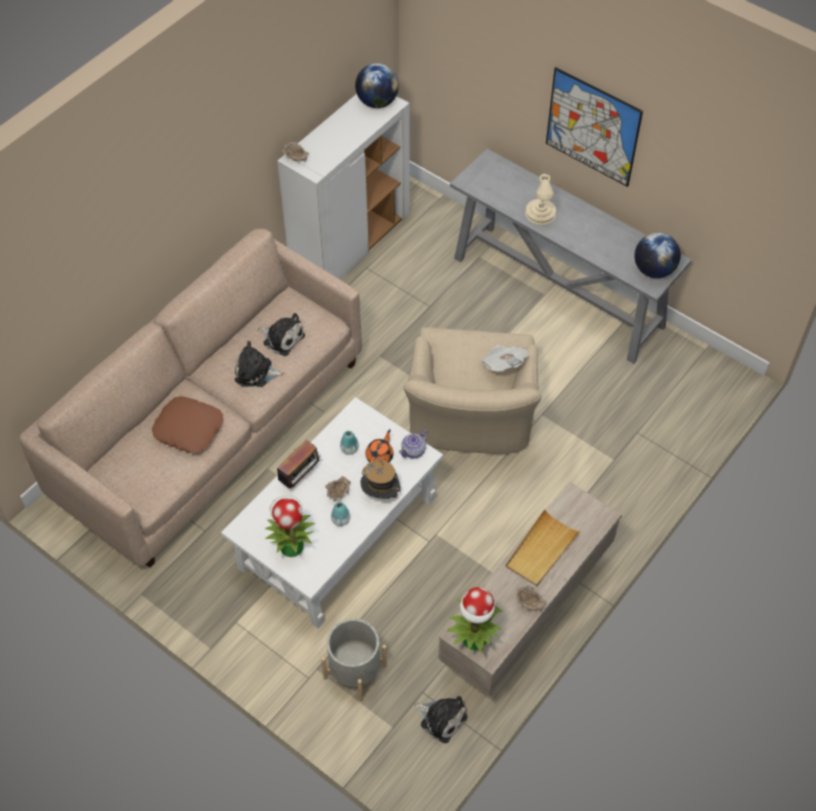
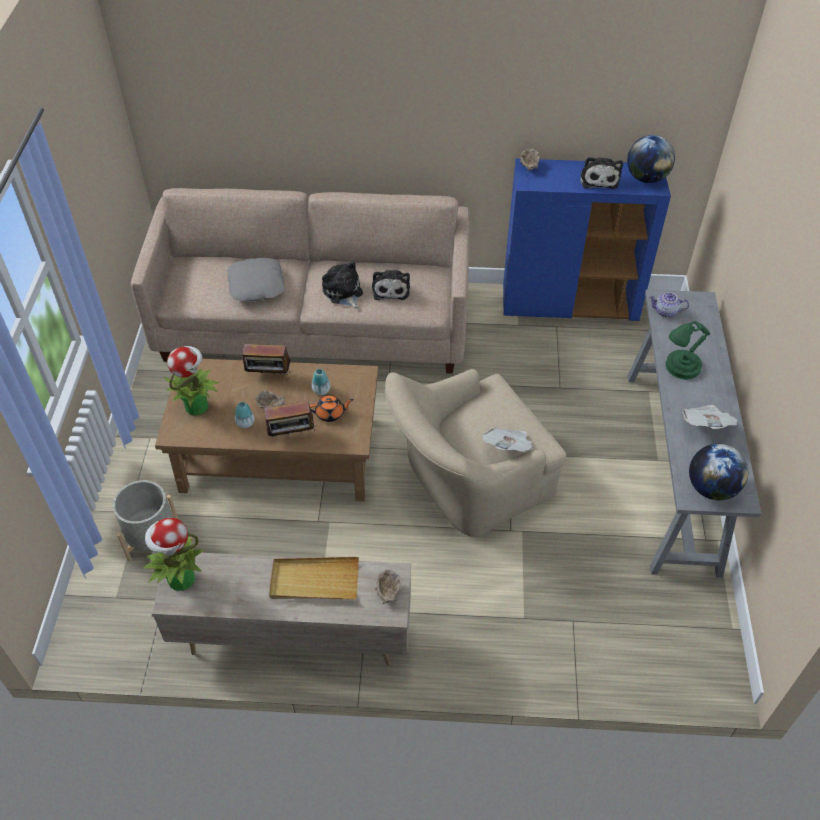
camera: 55 degrees right, 5 degrees down
brown pillow [152,396,223,453] -> grey pillow [227,257,284,301]
white coffee table [221,397,443,629] -> brown coffee table [155,359,378,502]
white cabinet [277,94,410,279] -> blue cabinet [503,159,671,321]
hat [361,459,401,499] -> radio [264,401,317,436]
teapot [399,430,428,458] -> teapot moved to [649,292,689,317]
plush toy [414,696,467,743] -> plush toy moved to [580,157,623,189]
beige bowl [516,585,546,612] -> beige bowl moved to [374,570,401,604]
beige table lamp [525,174,556,225] -> green table lamp [665,321,710,380]
picture [546,67,643,187] -> none
none -> newspaper [682,405,737,429]

